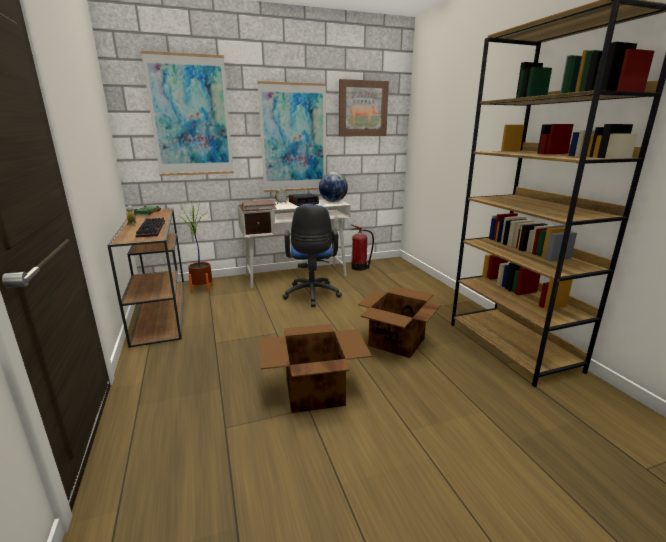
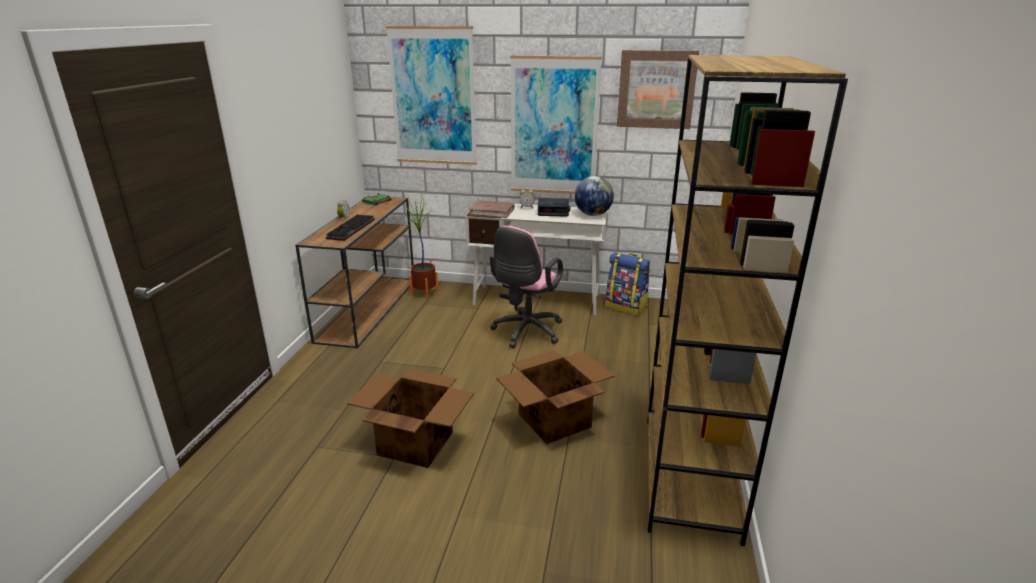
camera: 30 degrees right, 5 degrees up
blue office chair [283,204,342,307] -> pink office chair [490,226,563,348]
fire extinguisher [350,224,374,271] -> backpack [605,252,650,316]

